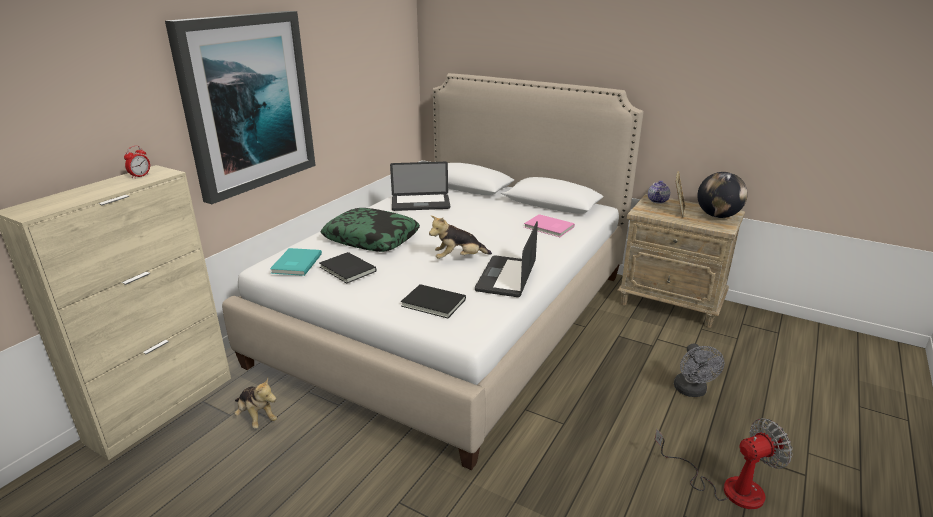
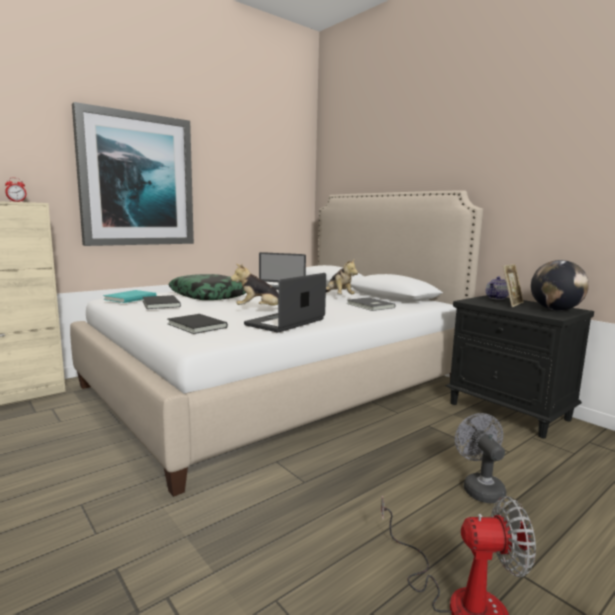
camera: 20 degrees right, 15 degrees down
plush toy [235,378,277,429] -> plush toy moved to [326,258,358,294]
pink book [524,214,575,237] -> grey book [346,297,396,311]
beige nightstand [617,194,745,328] -> black nightstand [446,295,594,438]
grey fan [674,343,724,397] -> grey fan turned 150 degrees clockwise [455,413,506,503]

